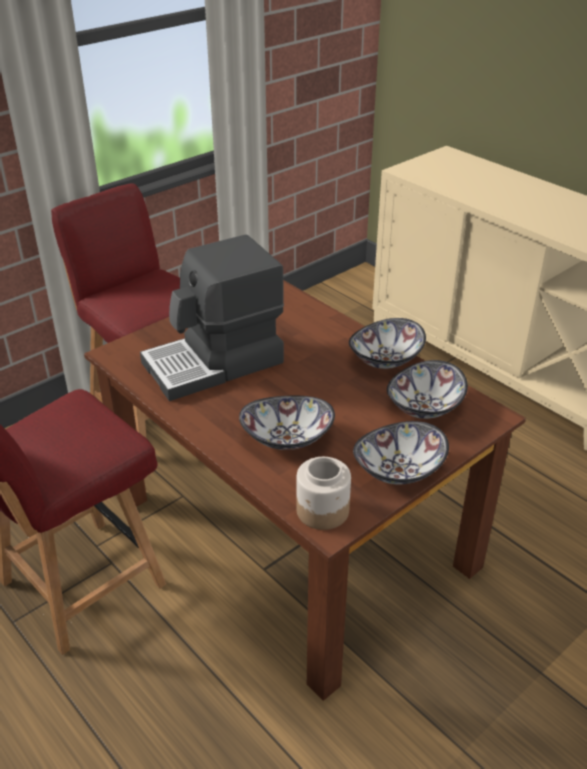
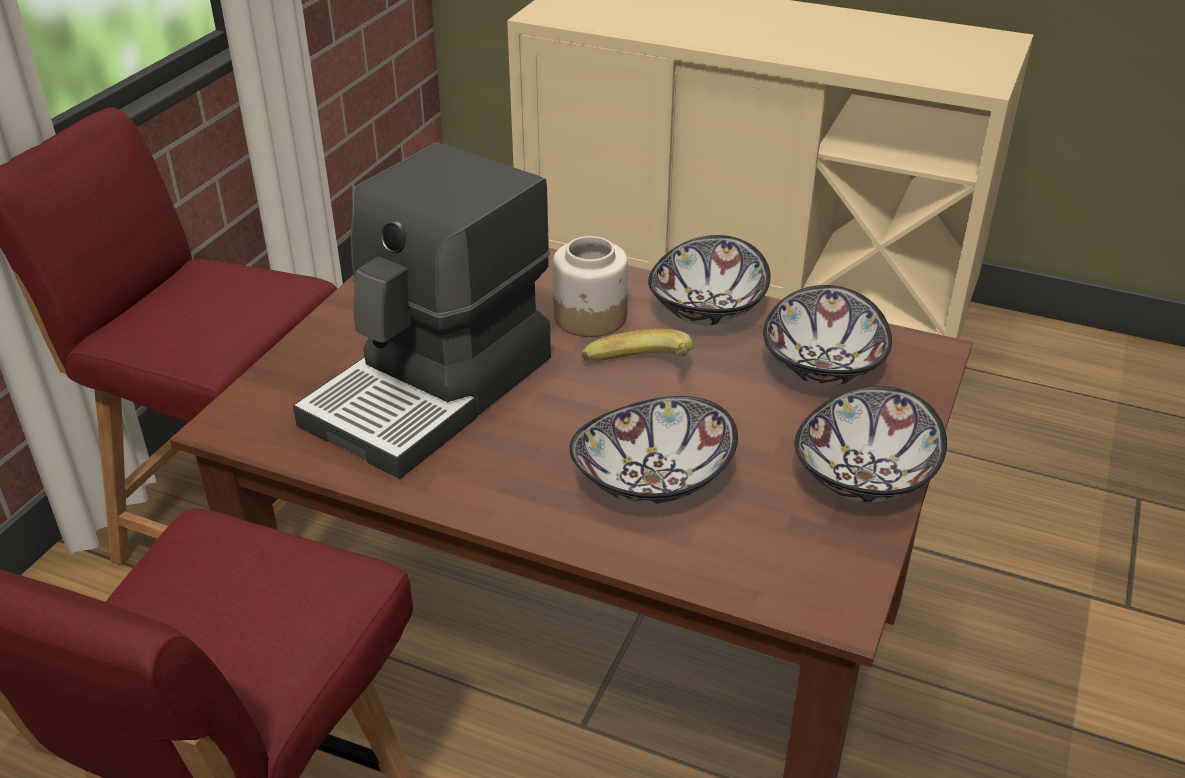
camera: 25 degrees left, 0 degrees up
jar [296,457,351,530] -> jar moved to [553,236,628,337]
none -> banana [581,329,693,360]

